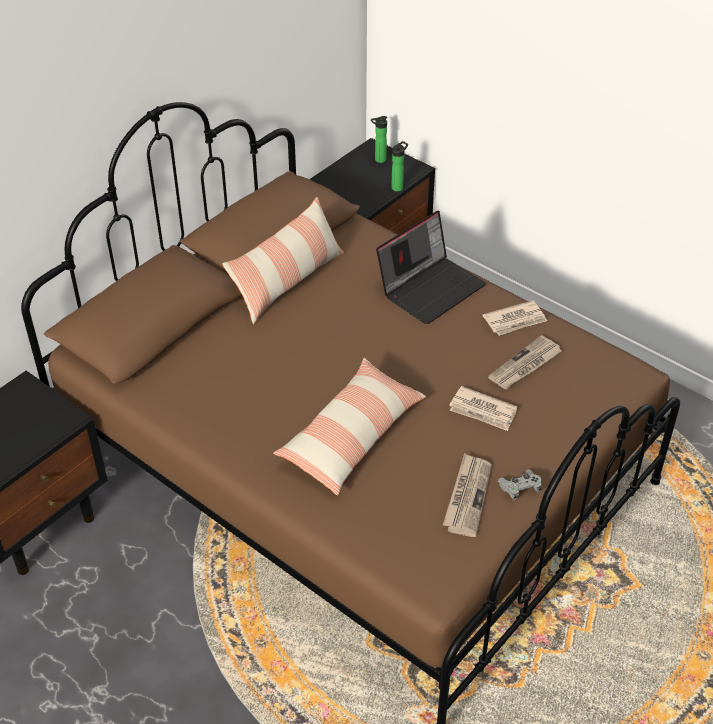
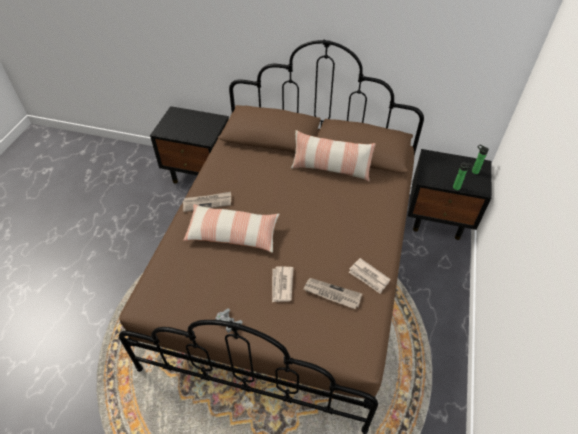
camera: 65 degrees right, 5 degrees up
laptop [376,211,486,324] -> none
newspaper [443,453,492,537] -> newspaper moved to [183,192,231,212]

